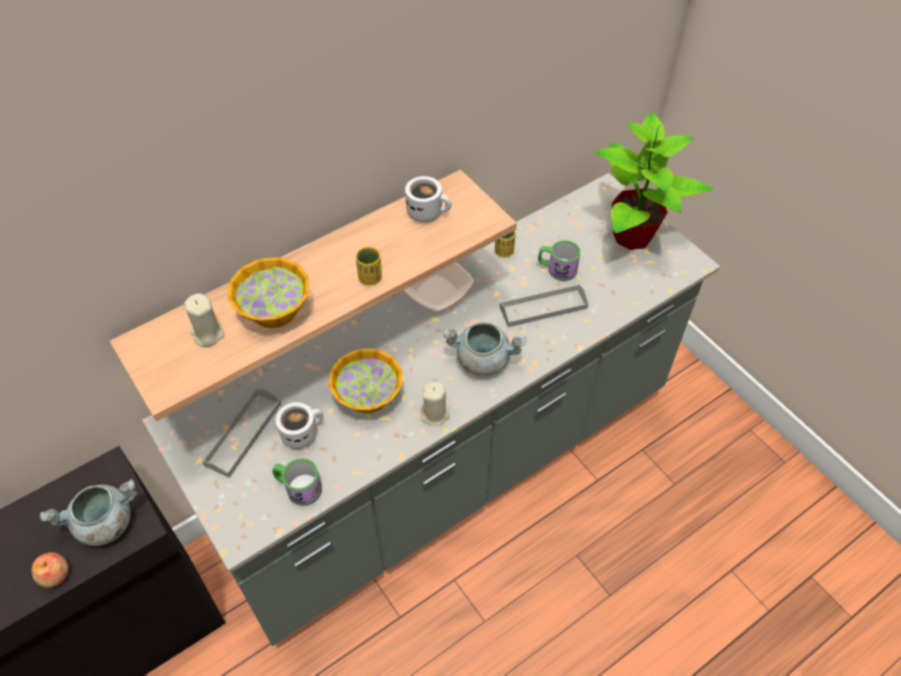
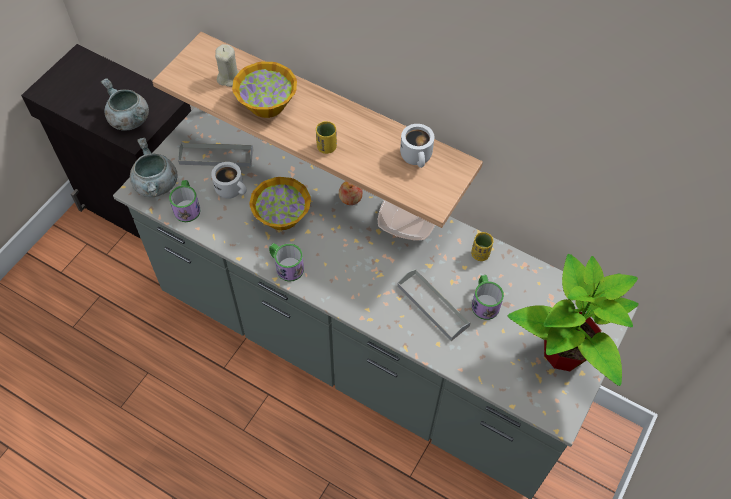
camera: 65 degrees right, 5 degrees up
apple [32,553,69,588] -> apple moved to [339,181,363,205]
beige candle [421,382,450,426] -> mug [269,243,304,282]
grey cooking pot [443,322,526,376] -> grey cooking pot moved to [130,138,177,197]

